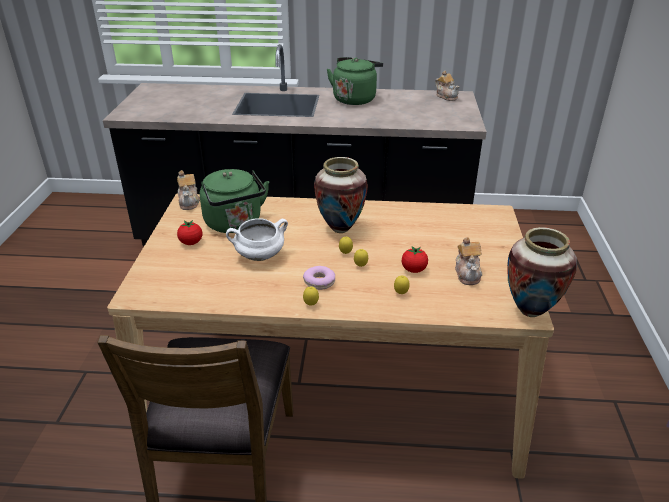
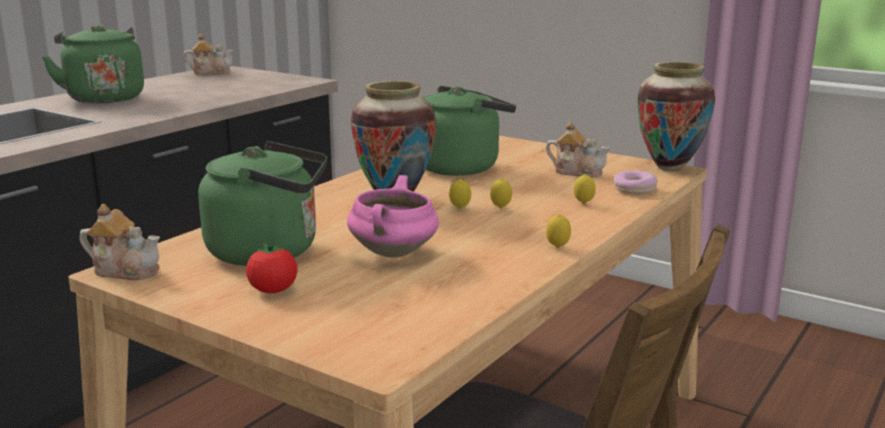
camera: 60 degrees left, 15 degrees down
white cooking pot [226,218,288,261] -> pink cooking pot [347,175,439,258]
donut [303,266,335,290] -> donut moved to [614,171,658,195]
tomato [402,246,428,273] -> none
none -> green kettle [424,86,516,176]

